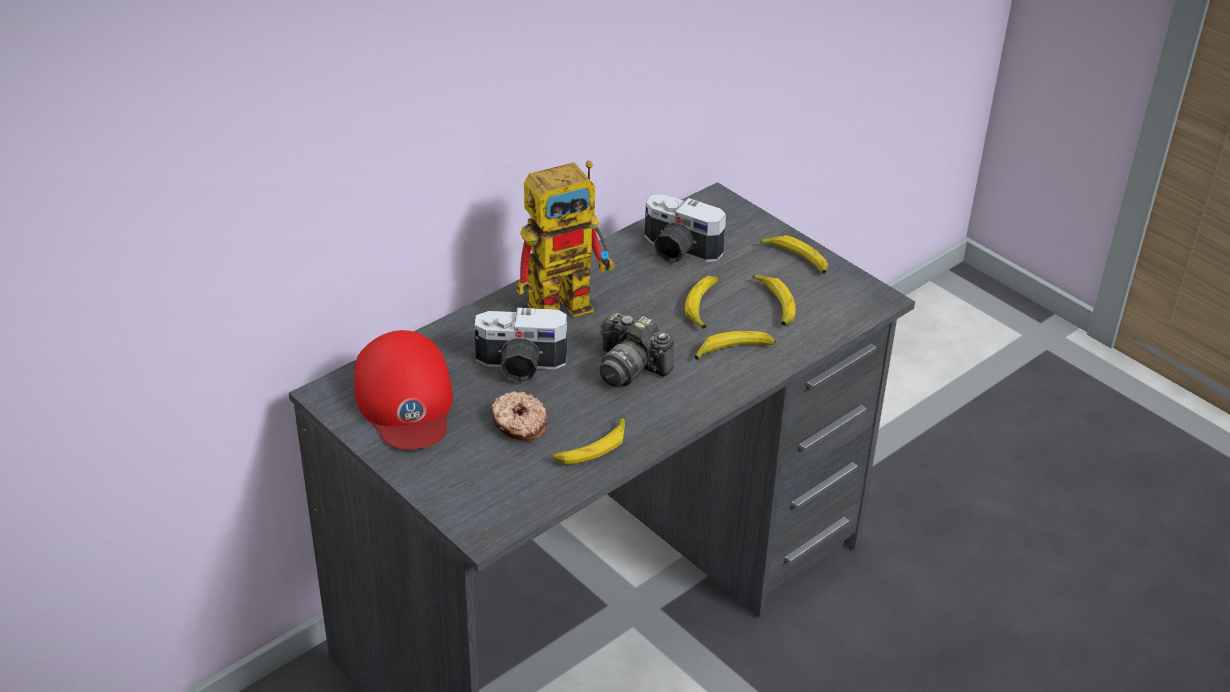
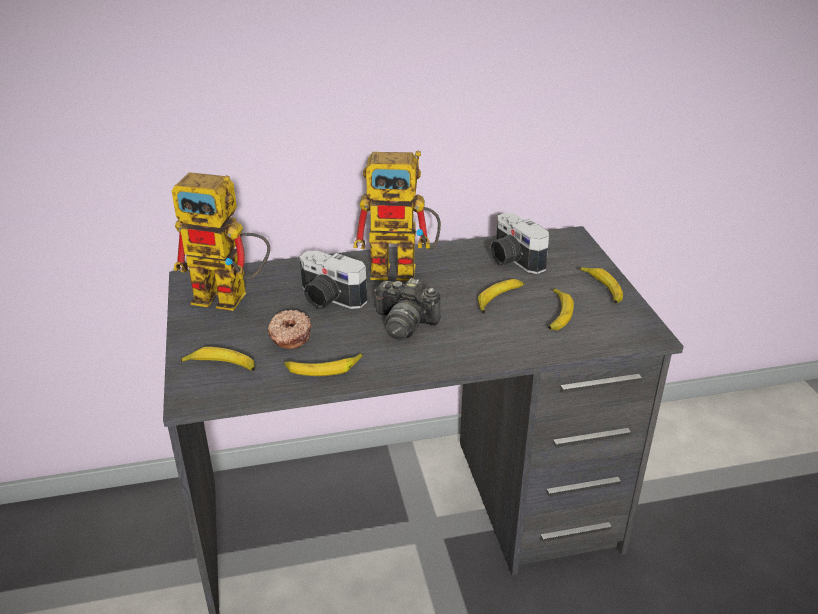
camera: 30 degrees right, 5 degrees down
red cap [354,330,453,450] -> toy robot [172,172,270,311]
camera [599,312,674,387] -> camera turned 45 degrees counterclockwise [374,278,441,340]
banana [695,331,776,360] -> banana moved to [181,347,255,371]

